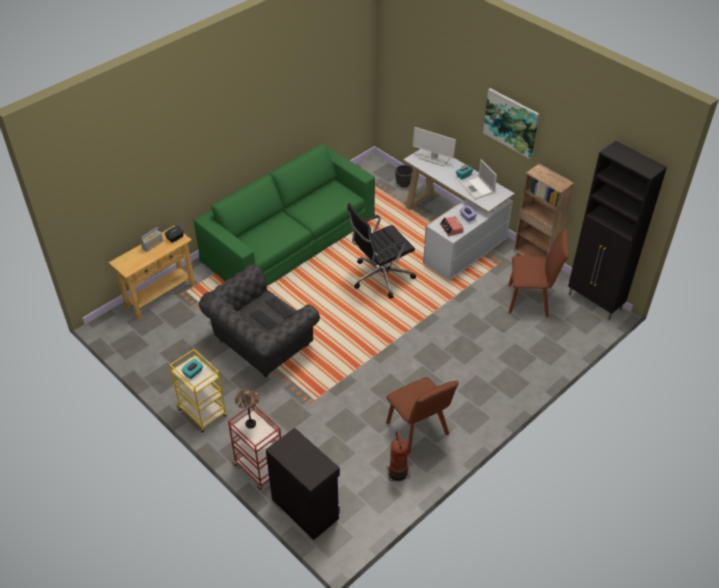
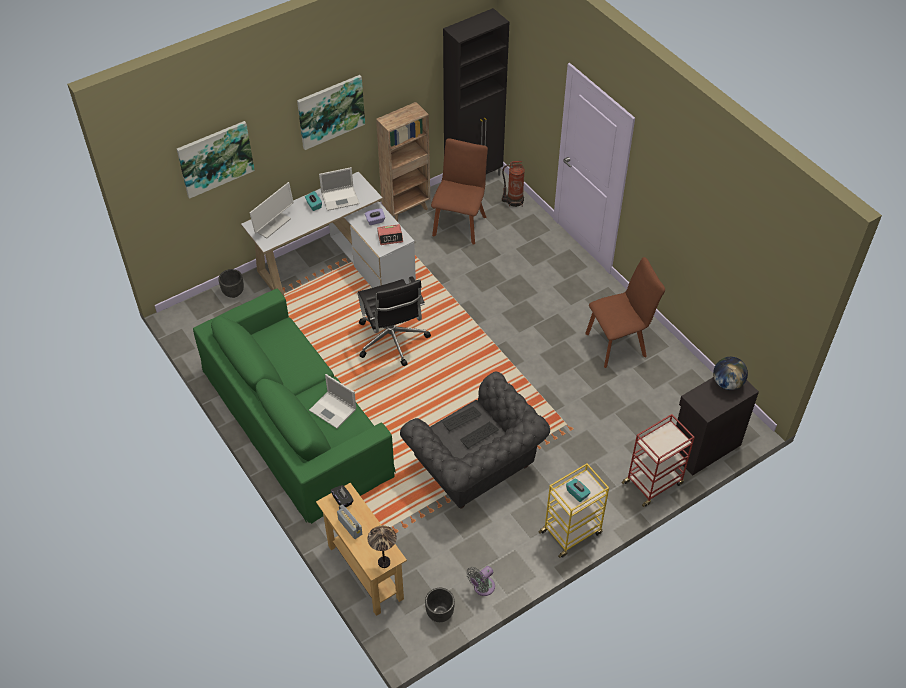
camera: 80 degrees left, 5 degrees up
table lamp [235,389,260,429] -> table lamp moved to [367,526,397,568]
fire extinguisher [387,431,410,481] -> fire extinguisher moved to [502,161,525,207]
none -> picture [177,121,255,199]
none -> laptop [309,374,356,429]
none -> black planter [425,588,455,622]
none -> grey fan [466,566,495,596]
none -> globe [713,357,748,390]

